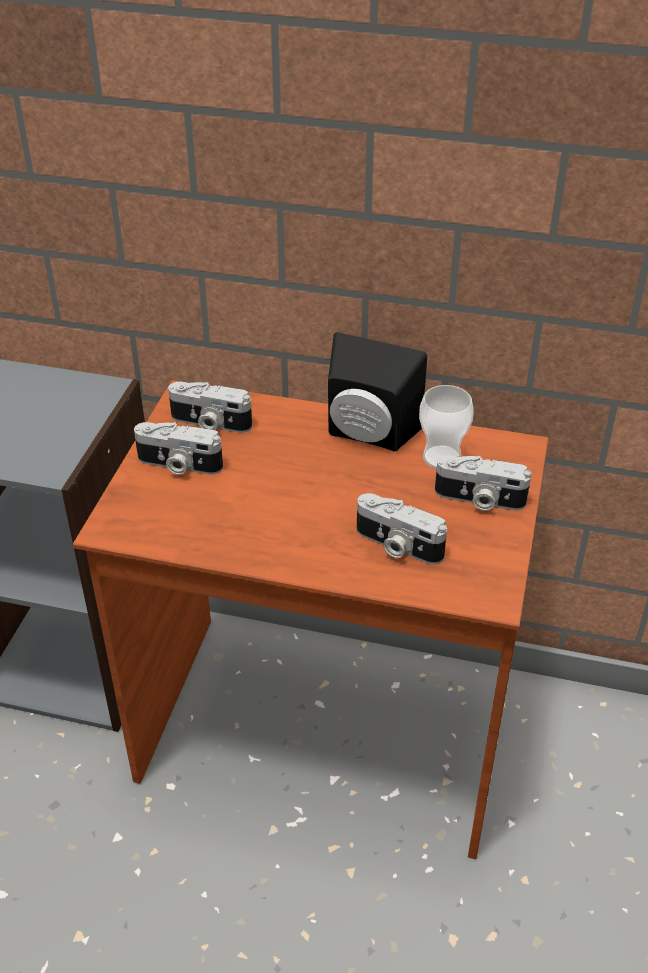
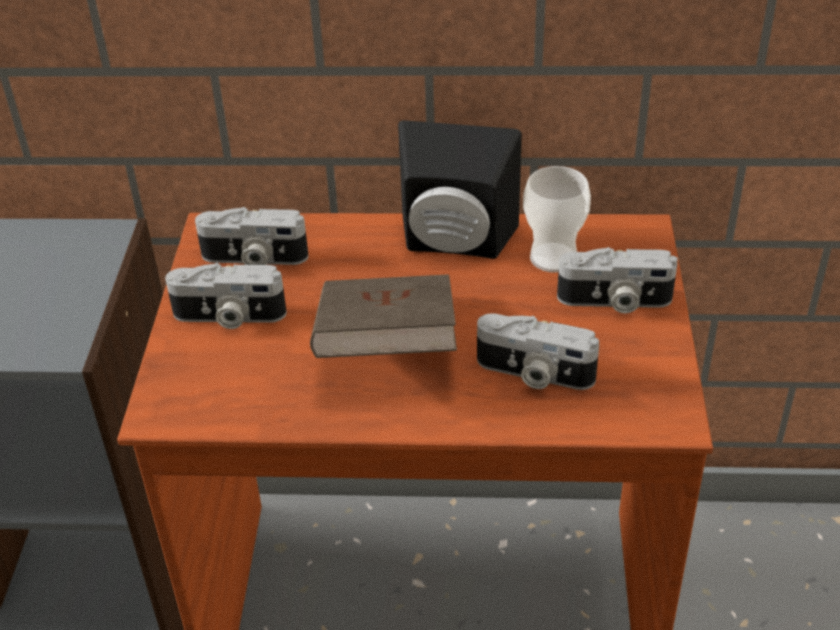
camera: 10 degrees left, 0 degrees up
none -> brown book [310,274,457,358]

